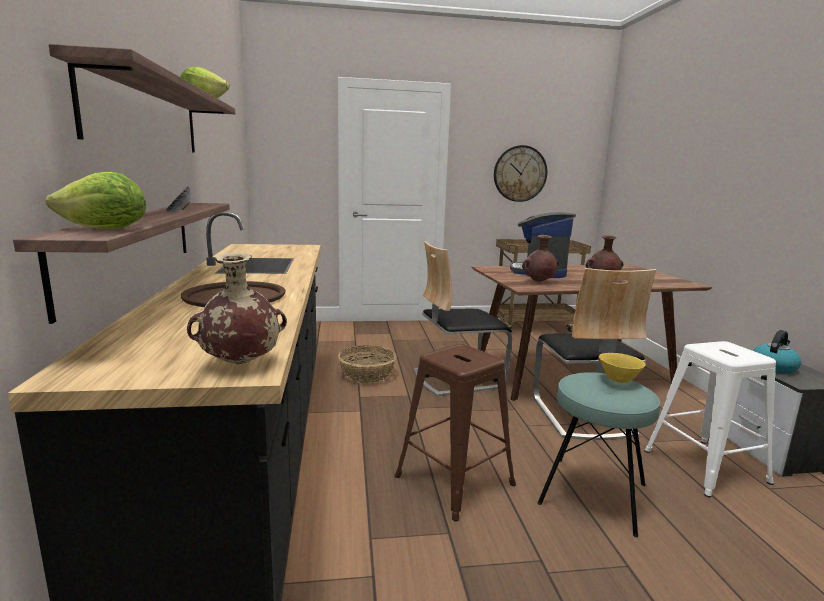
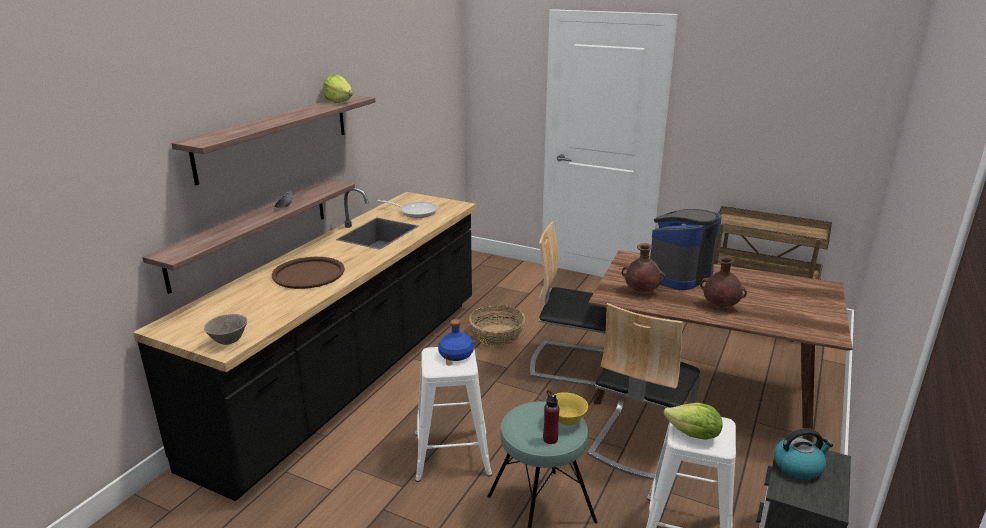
camera: 35 degrees right, 10 degrees up
lettuce [46,172,146,229] -> lettuce moved to [664,403,723,440]
beige vase [187,252,287,364] -> grey bowl [204,314,247,345]
brown stool [395,344,516,521] -> white stool [415,347,492,482]
wall clock [494,145,547,202] -> none
none -> frying pan [377,200,438,218]
none -> blue bottle [438,319,474,361]
none -> red bottle [543,390,559,444]

